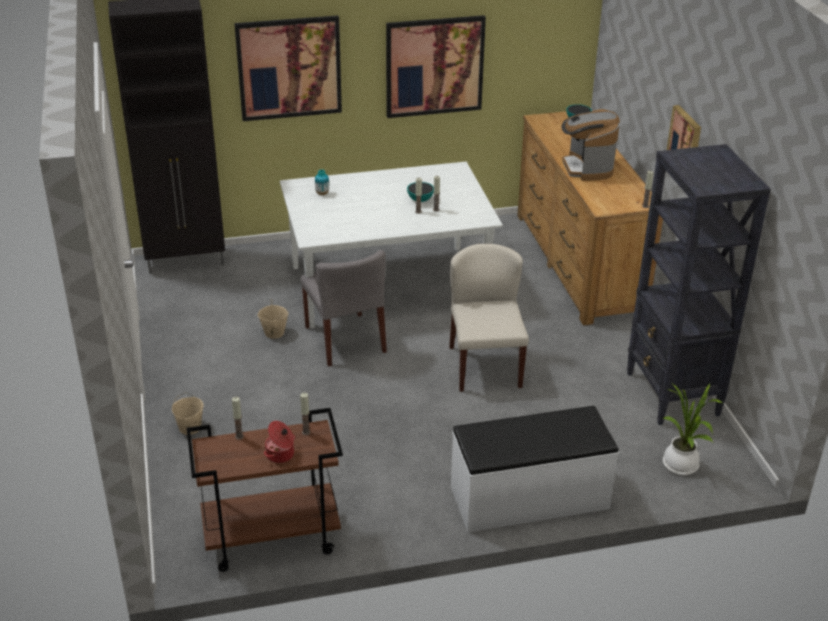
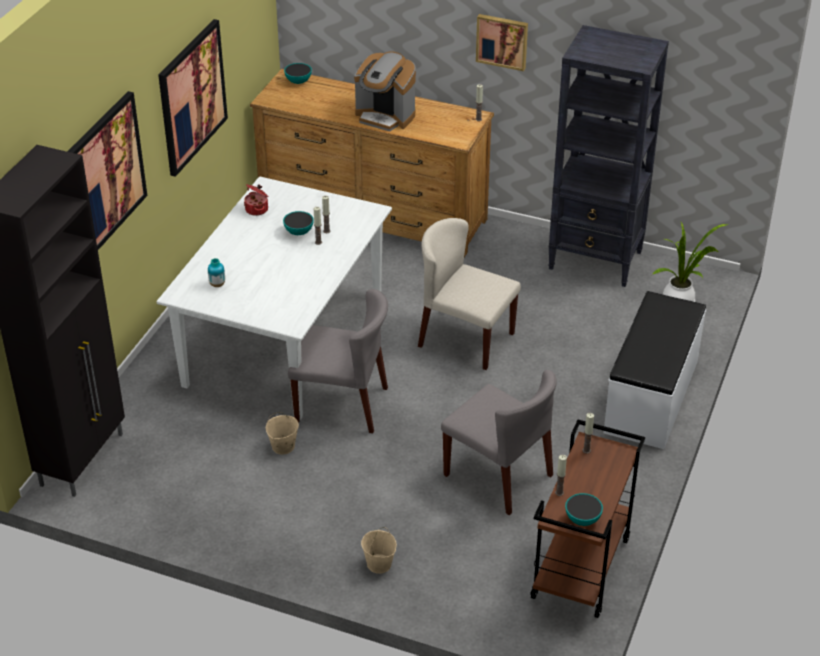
camera: 55 degrees left, 5 degrees up
cooking pot [264,421,295,463] -> cooking pot moved to [244,184,269,216]
none -> grey chair [441,370,557,515]
none -> bowl [565,493,603,526]

